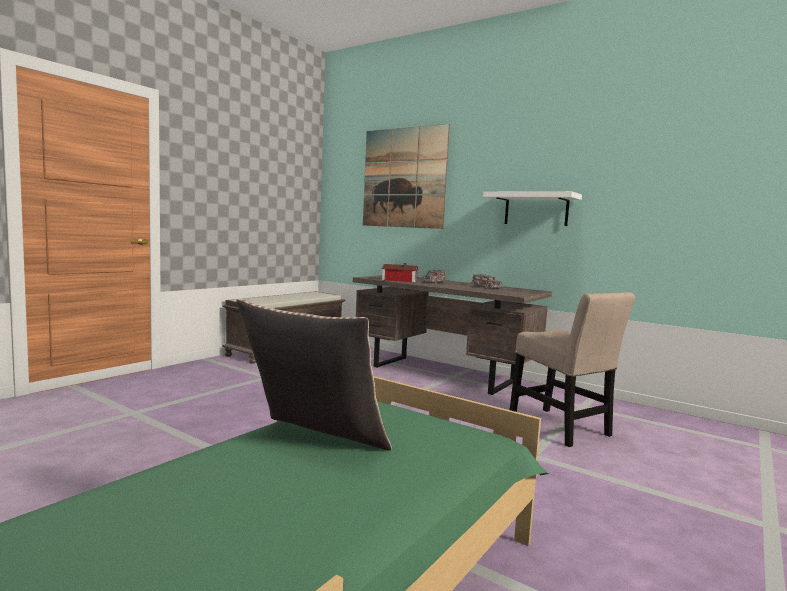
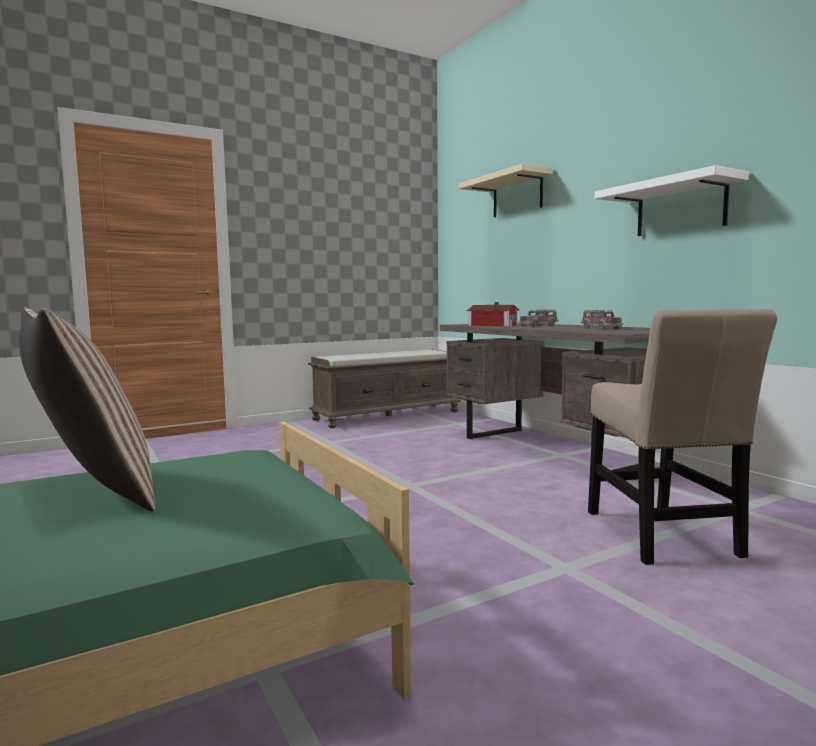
camera: 25 degrees right, 0 degrees up
picture [363,124,450,229] -> beige shelf [459,164,553,217]

